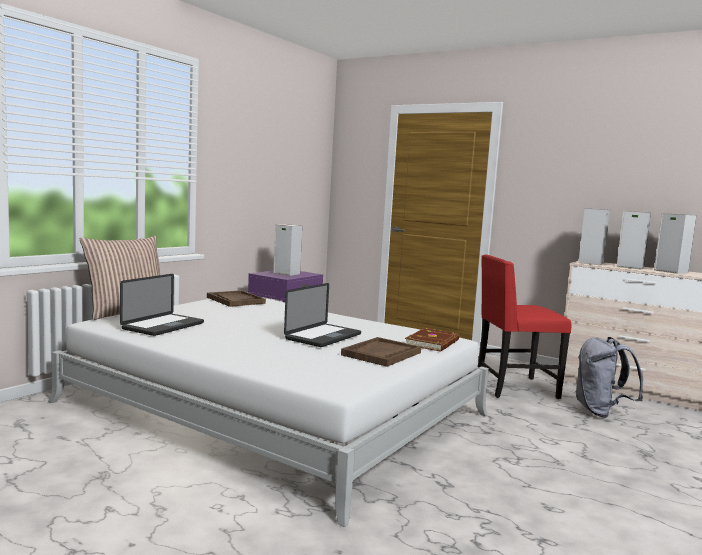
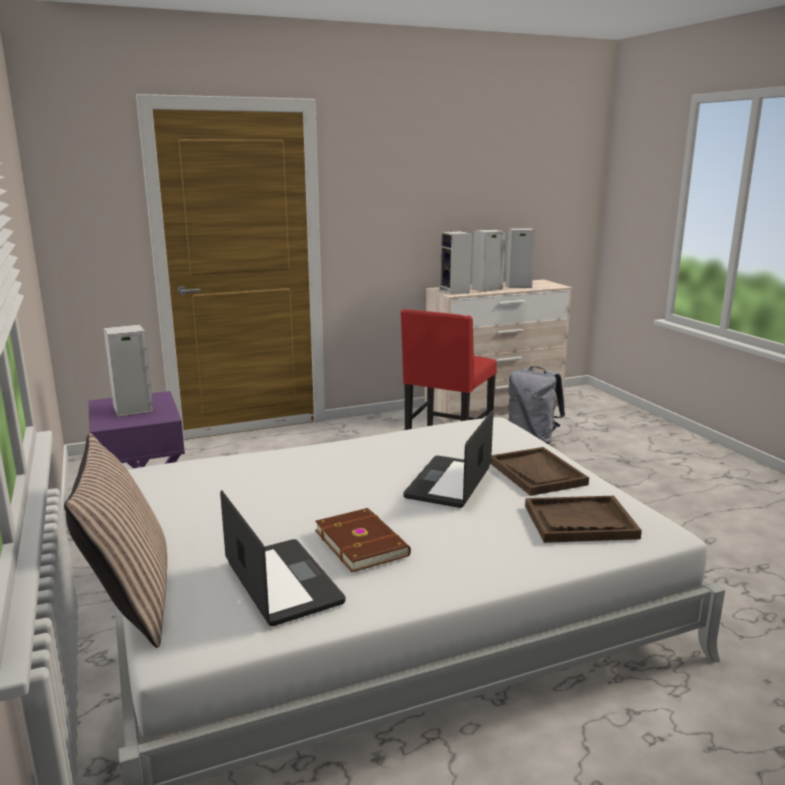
camera: 55 degrees left, 10 degrees up
brown tray [207,290,266,307] -> brown tray moved to [525,496,642,543]
laptop [284,283,361,347] -> laptop turned 135 degrees counterclockwise [403,410,493,508]
brown book [405,328,459,351] -> brown book moved to [315,508,411,572]

